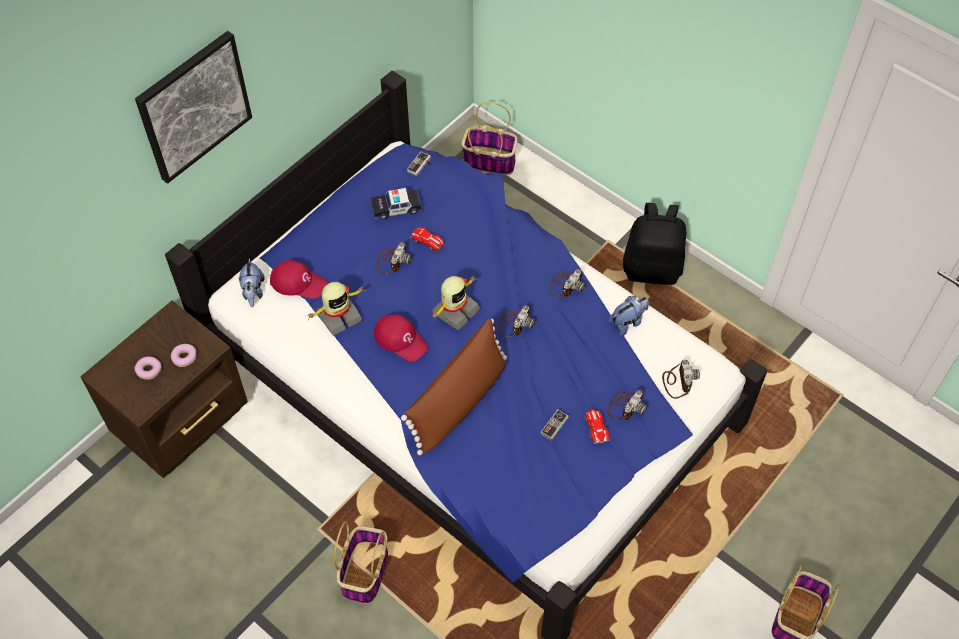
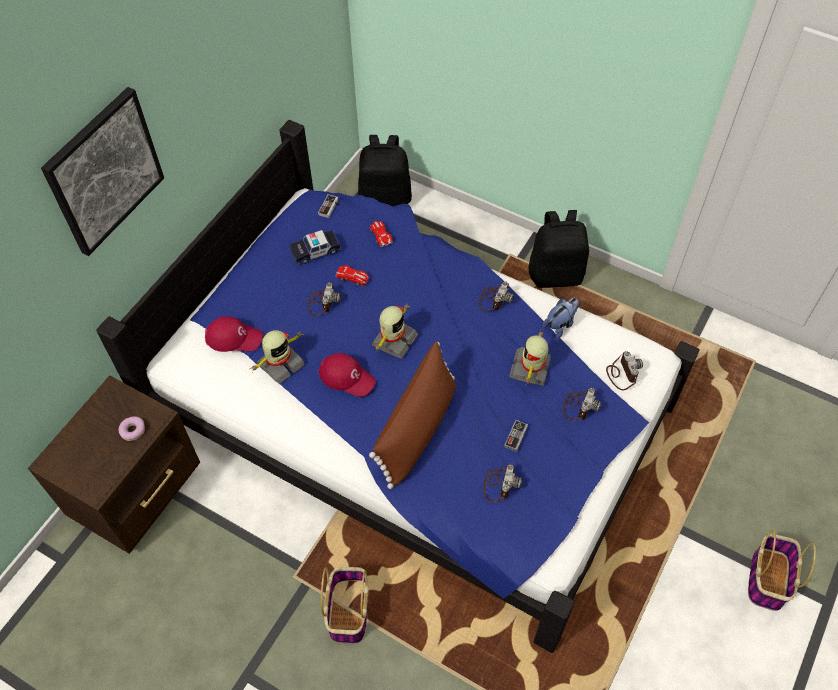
camera: 10 degrees left, 0 degrees up
donut [135,356,161,380] -> none
plush toy [239,258,265,307] -> none
basket [462,102,517,175] -> black backpack [358,135,412,206]
camera [498,305,535,337] -> camera moved to [483,464,522,502]
toy car [585,408,610,444] -> toy car moved to [370,220,393,247]
none -> toy robot [509,329,551,386]

